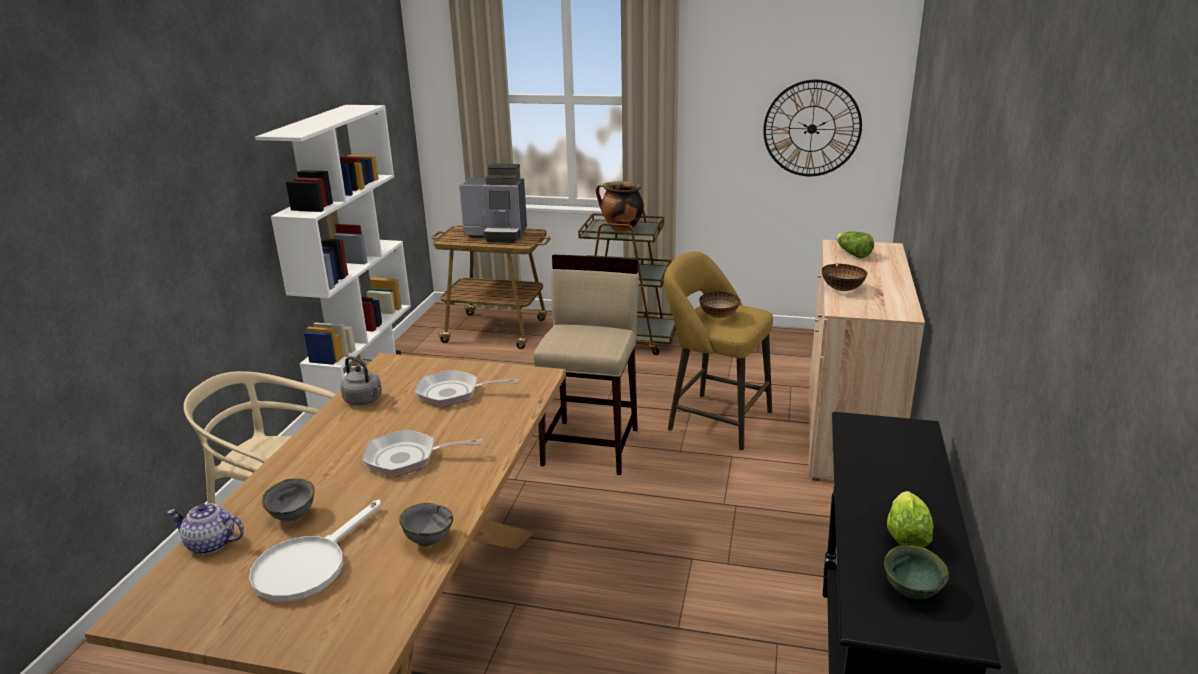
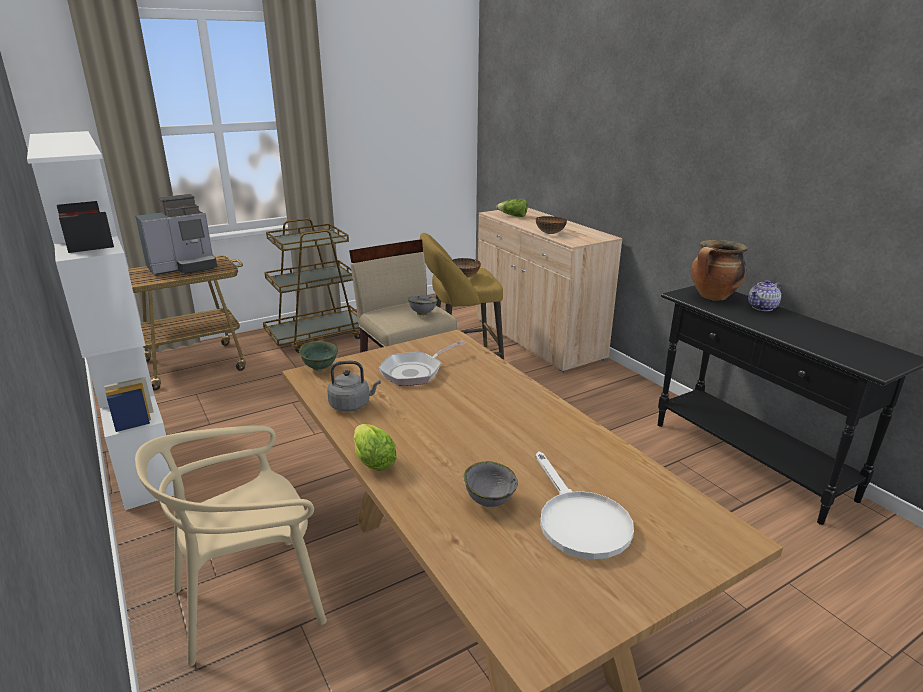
camera: 45 degrees left, 0 degrees up
teapot [167,503,244,554] -> teapot moved to [748,280,781,311]
frying pan [362,429,483,477] -> none
grey bowl [399,503,453,546] -> grey bowl moved to [408,295,438,315]
cooking pot [596,181,644,232] -> cooking pot moved to [691,240,748,301]
wall clock [763,80,862,176] -> none
green bowl [884,545,949,599] -> green bowl moved to [299,341,338,371]
lettuce [887,491,933,548] -> lettuce moved to [353,424,397,471]

